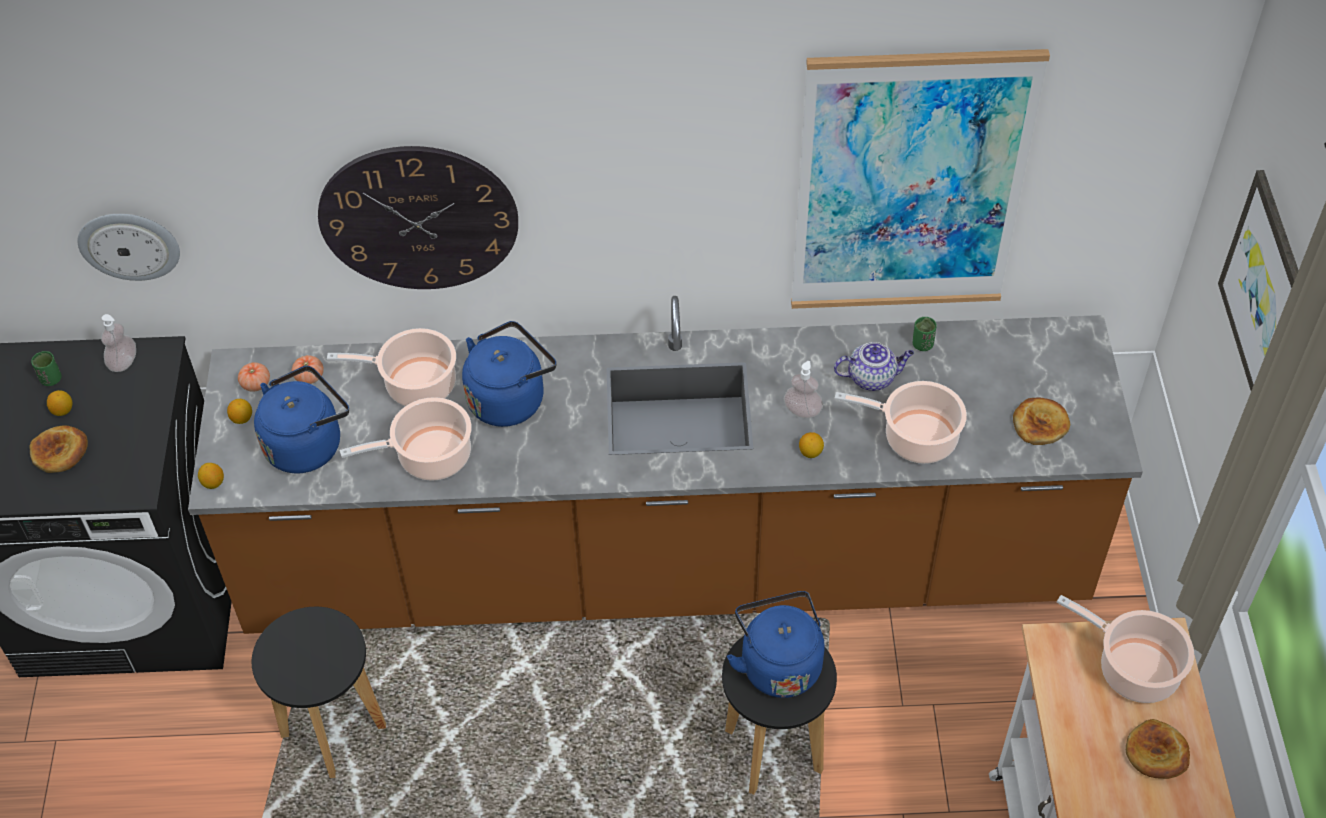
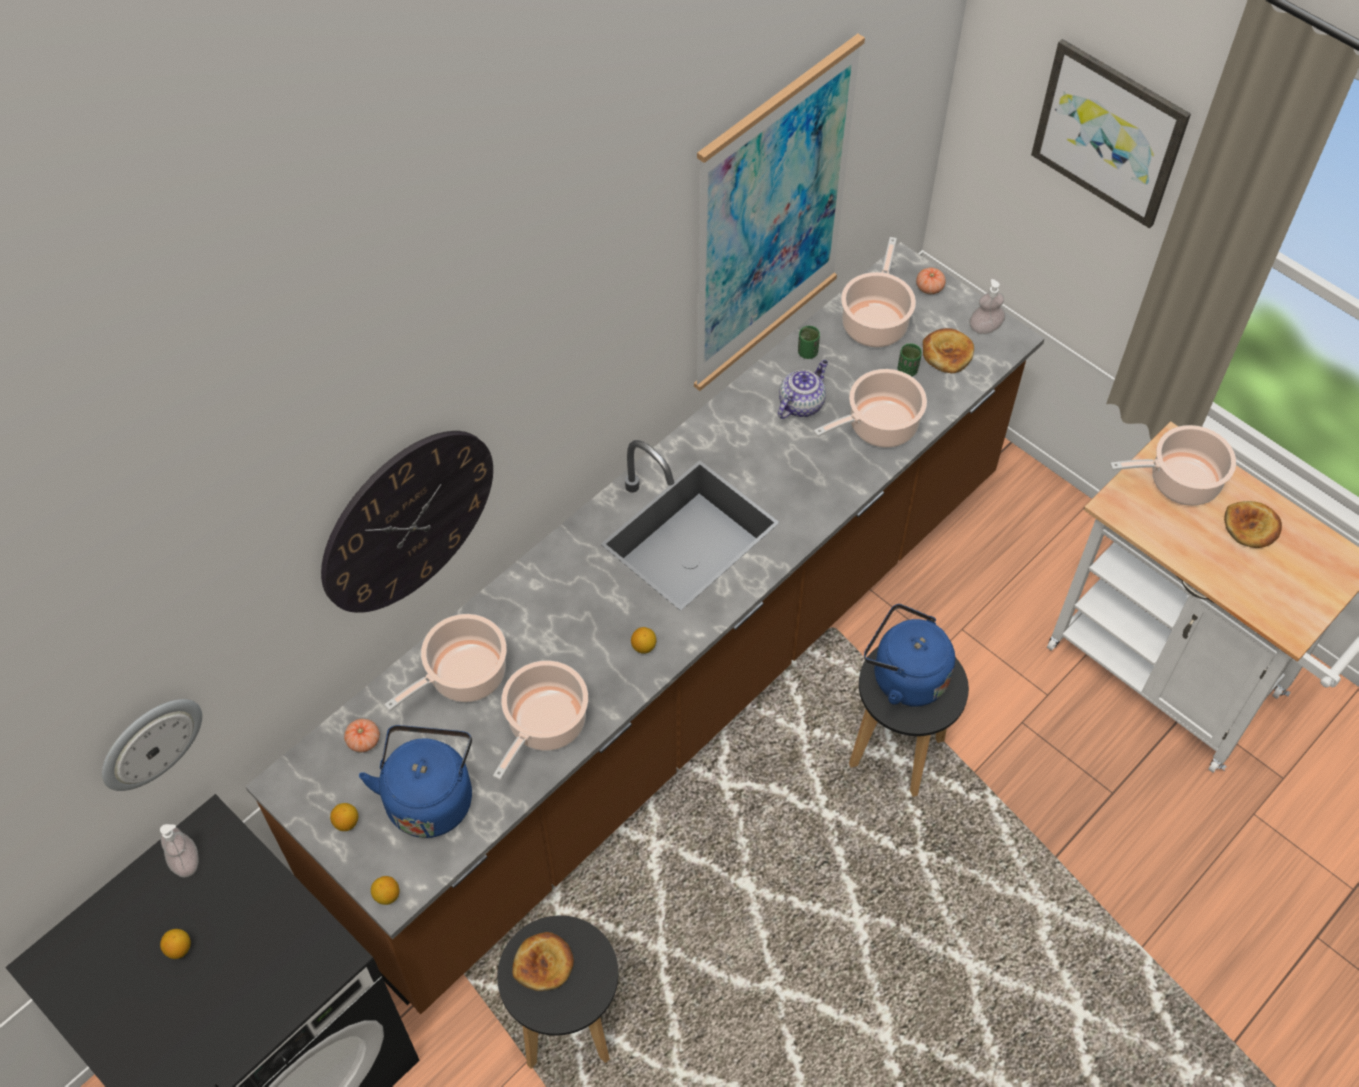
camera: 45 degrees left, 5 degrees up
bread [29,425,88,473] -> bread moved to [512,932,574,991]
green cup [31,351,62,386] -> green cup moved to [898,343,922,376]
tomato [238,362,270,392] -> tomato moved to [916,267,946,294]
blue kettle [462,321,556,427] -> none
soap dispenser [784,361,823,418] -> soap dispenser moved to [969,279,1005,334]
lemon [799,432,824,458] -> lemon moved to [631,627,656,654]
none -> cooking pot [841,237,916,348]

